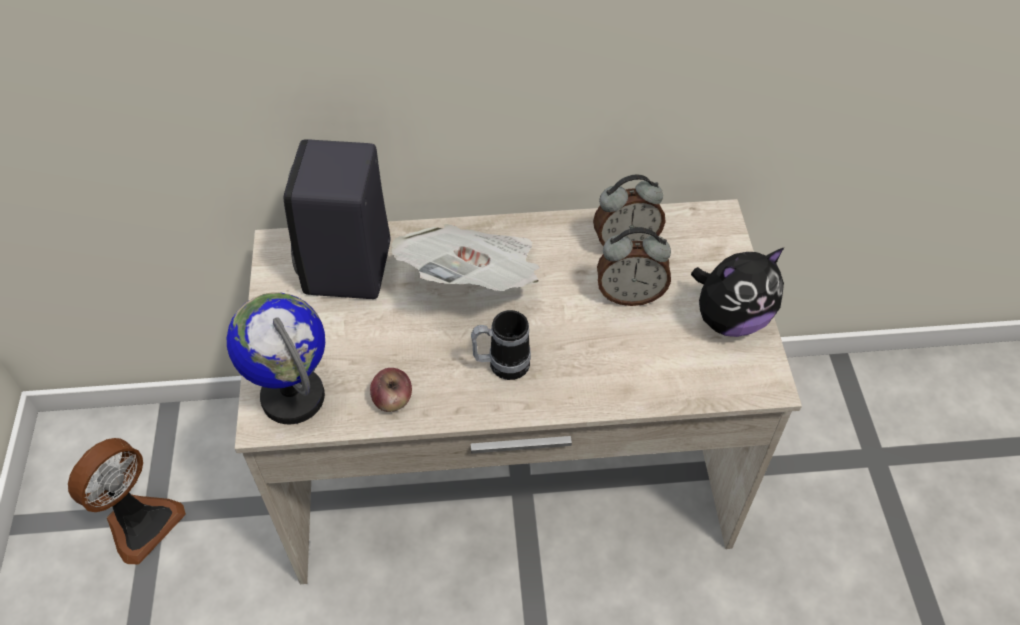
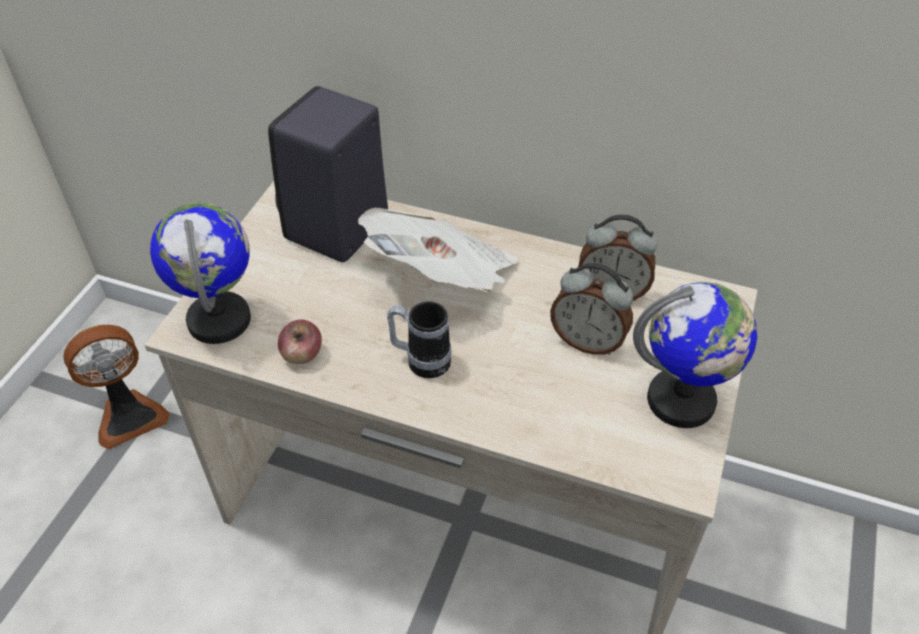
camera: 25 degrees right, 5 degrees down
plush toy [691,248,784,337] -> globe [633,282,757,428]

